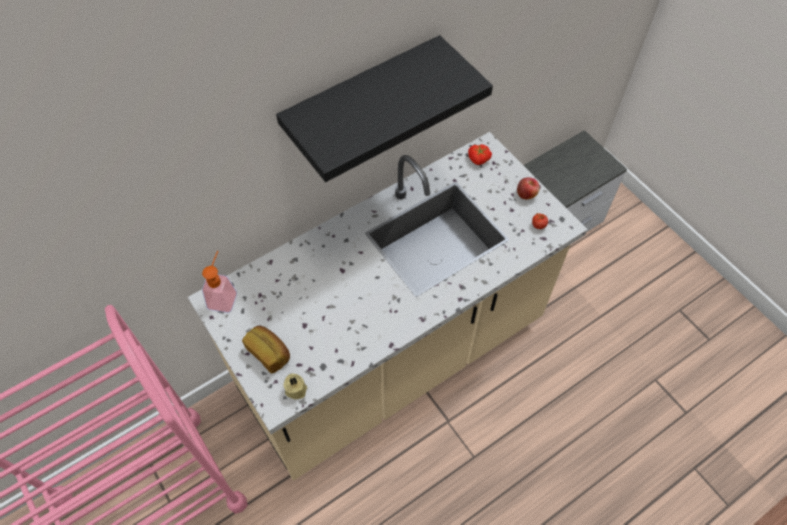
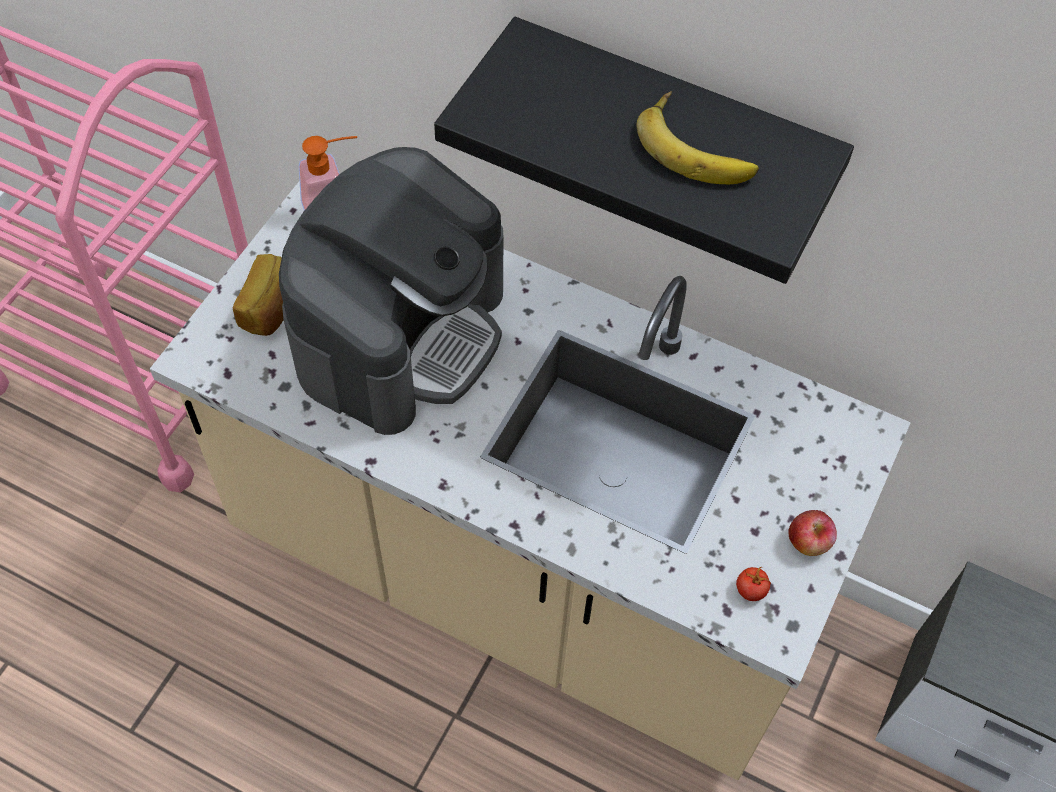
camera: 60 degrees right, 0 degrees up
beige candle [283,374,307,399] -> none
tomato [468,144,492,165] -> none
none -> coffee machine [279,147,503,435]
none -> banana [636,91,759,185]

